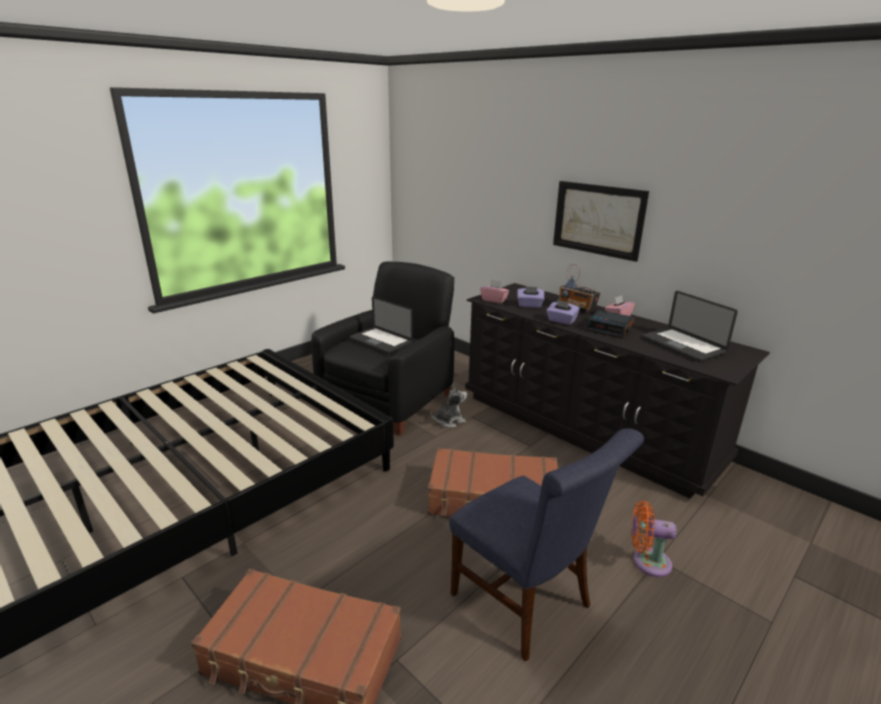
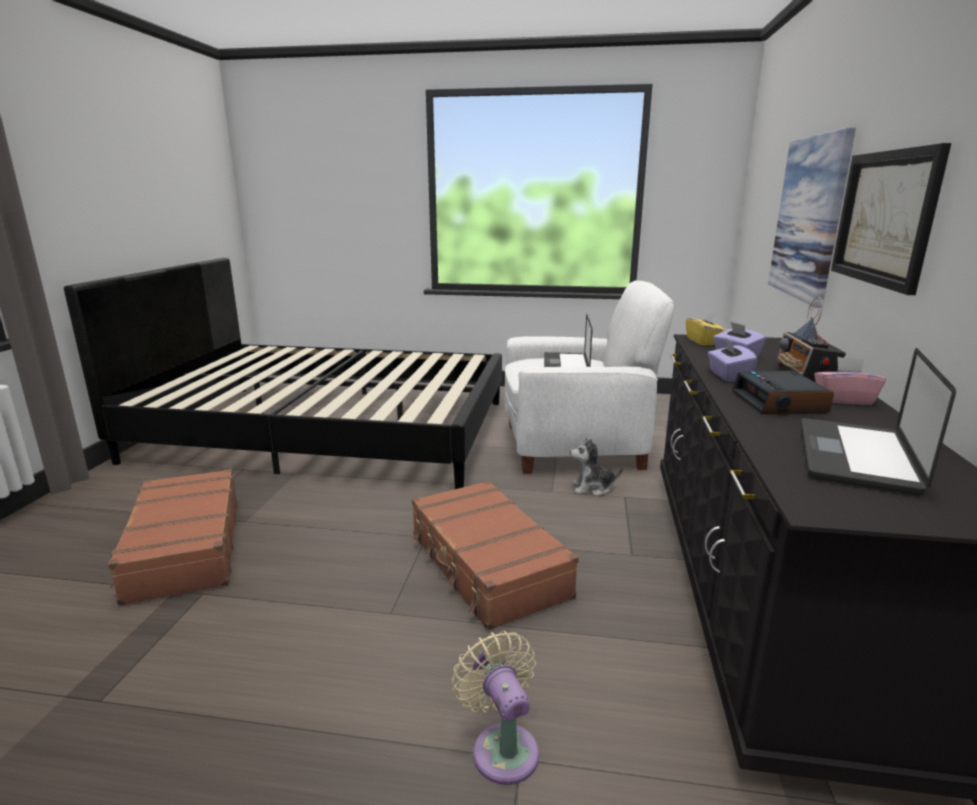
camera: 55 degrees right, 5 degrees down
black armchair [311,262,455,435] -> white armchair [505,281,675,474]
plush toy [431,384,467,428] -> plush toy turned 150 degrees clockwise [570,437,623,496]
blue chair [449,428,644,661] -> none
pink tissue box [480,279,509,303] -> yellow tissue box [686,311,725,346]
orange fan [632,501,677,577] -> beige fan [452,631,539,785]
none -> picture [768,127,856,308]

